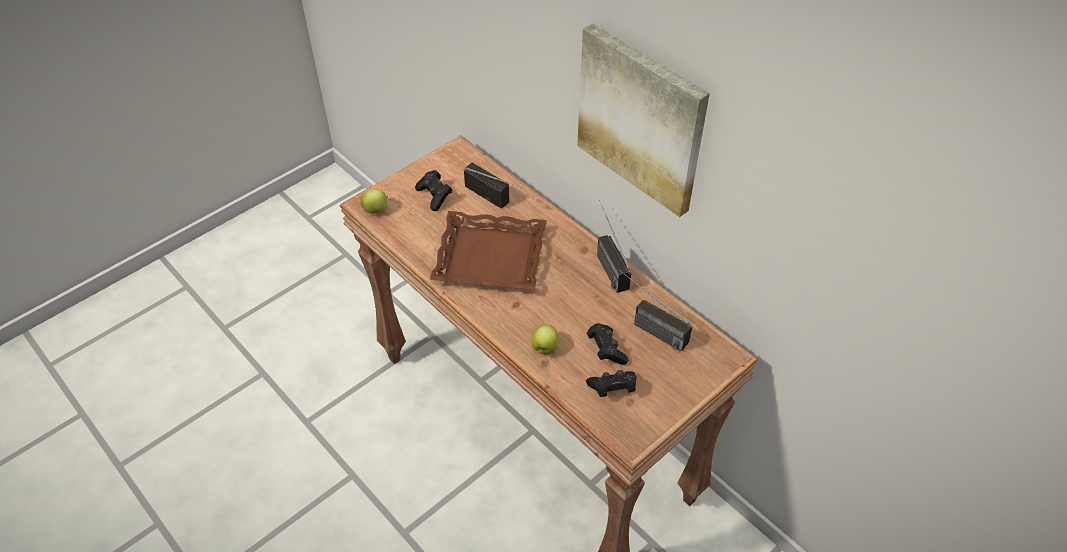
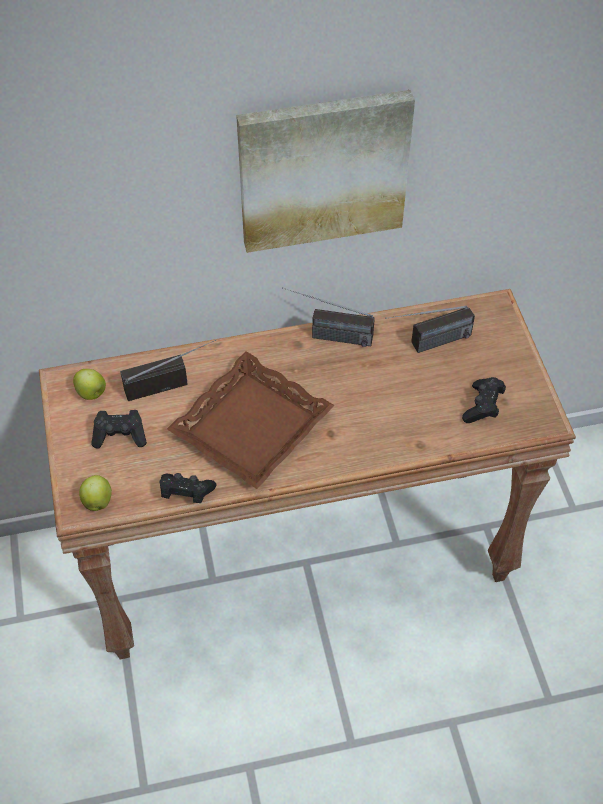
camera: 60 degrees left, 5 degrees up
apple [531,324,559,354] -> apple moved to [73,369,106,400]
black game controller [587,323,628,365] -> black game controller moved to [159,473,217,503]

